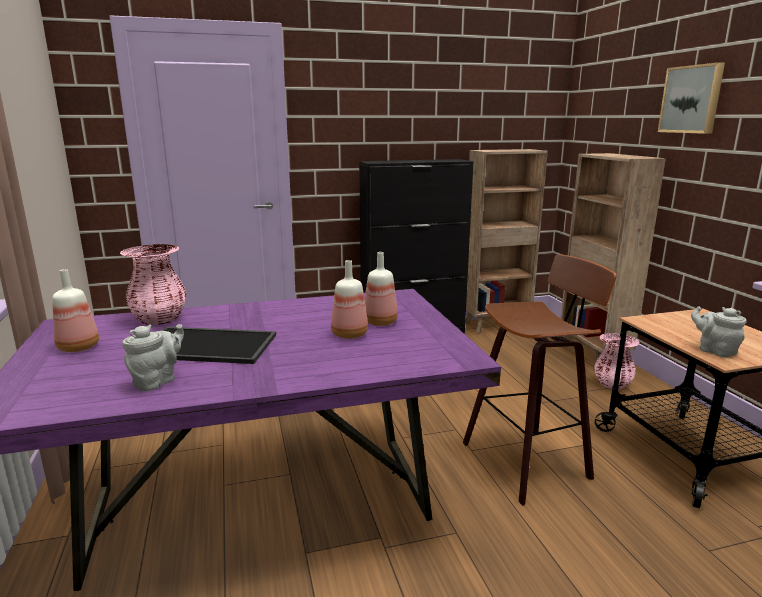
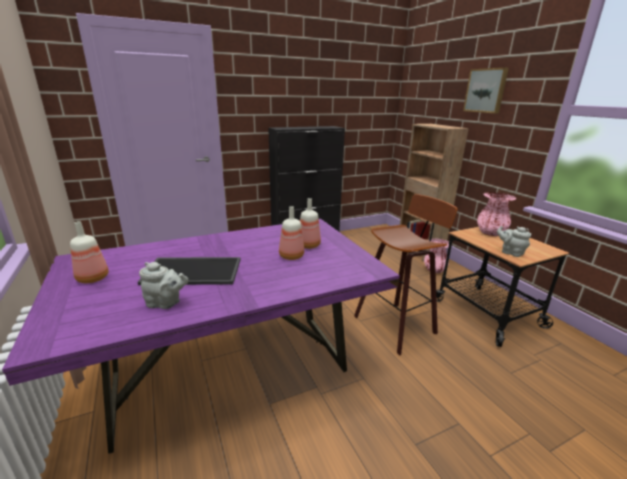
camera: 10 degrees left, 5 degrees up
pink vase [120,244,186,325] -> pink vase moved to [477,192,516,236]
grey teapot [122,324,184,391] -> grey teapot turned 75 degrees clockwise [139,262,189,309]
brown bookcase [465,149,548,334] -> none

